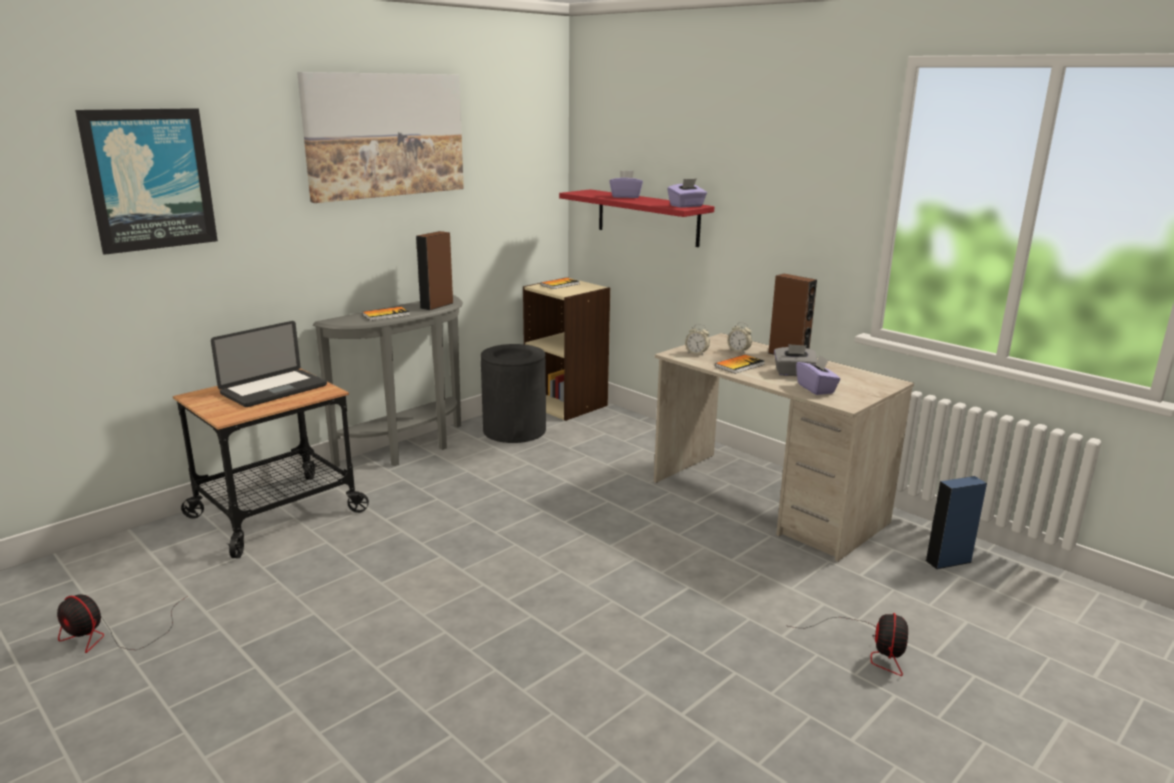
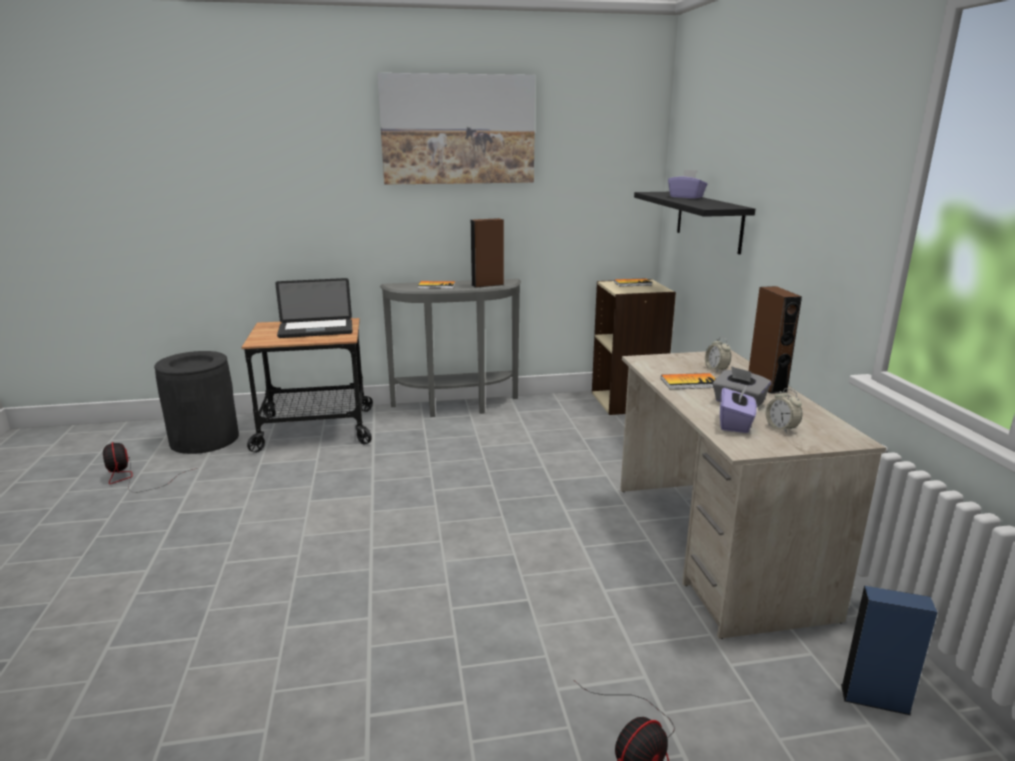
camera: 35 degrees right, 0 degrees up
picture [75,108,218,255] -> none
black trash can [481,344,546,443] -> black trash can moved to [154,351,239,454]
red shelf [559,189,714,247] -> black shelf [634,192,755,254]
purple tissue box [667,178,707,208] -> none
alarm clock [685,324,710,355] -> alarm clock moved to [766,388,802,434]

